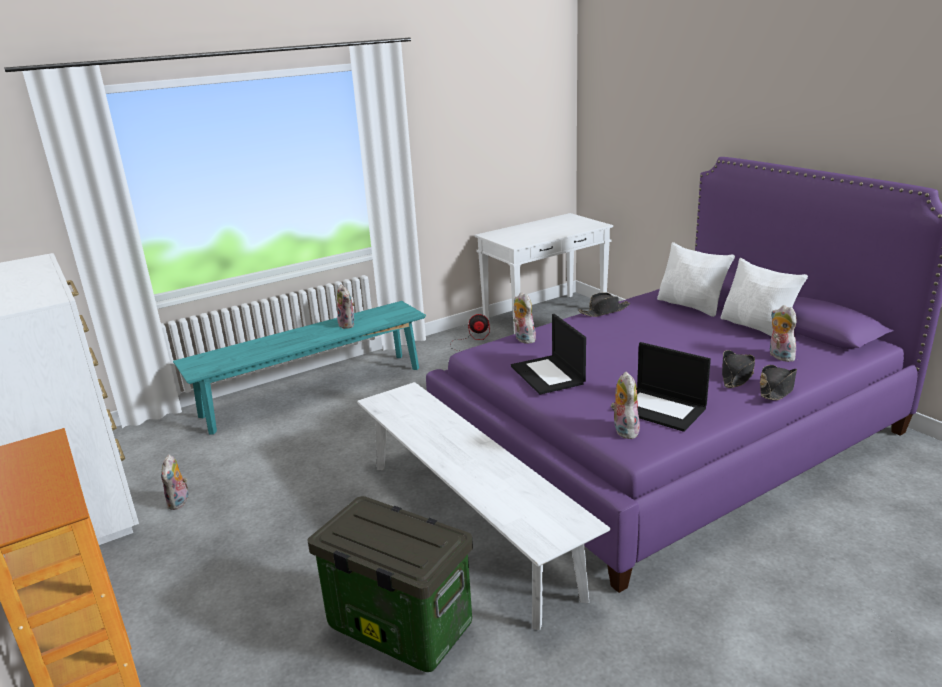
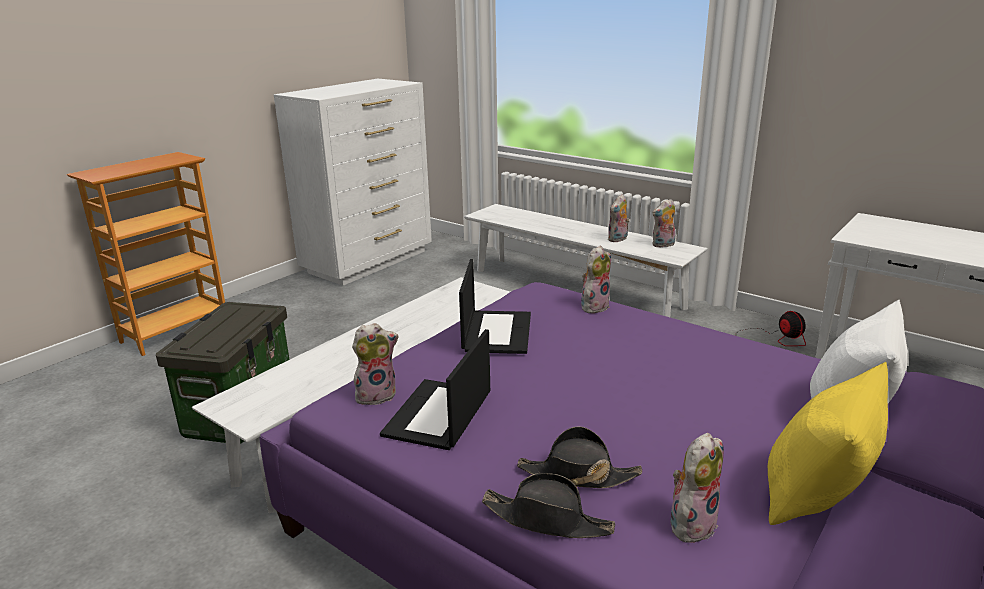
camera: 70 degrees right, 0 degrees up
plush toy [161,454,188,510] -> plush toy moved to [652,199,676,247]
turquoise bench [173,301,426,434] -> white bench [464,204,708,317]
laptop [511,314,586,395] -> laptop turned 135 degrees clockwise [459,259,531,354]
black hat [579,292,630,317] -> none
white pillow [720,258,808,336] -> yellow pillow [768,362,888,525]

